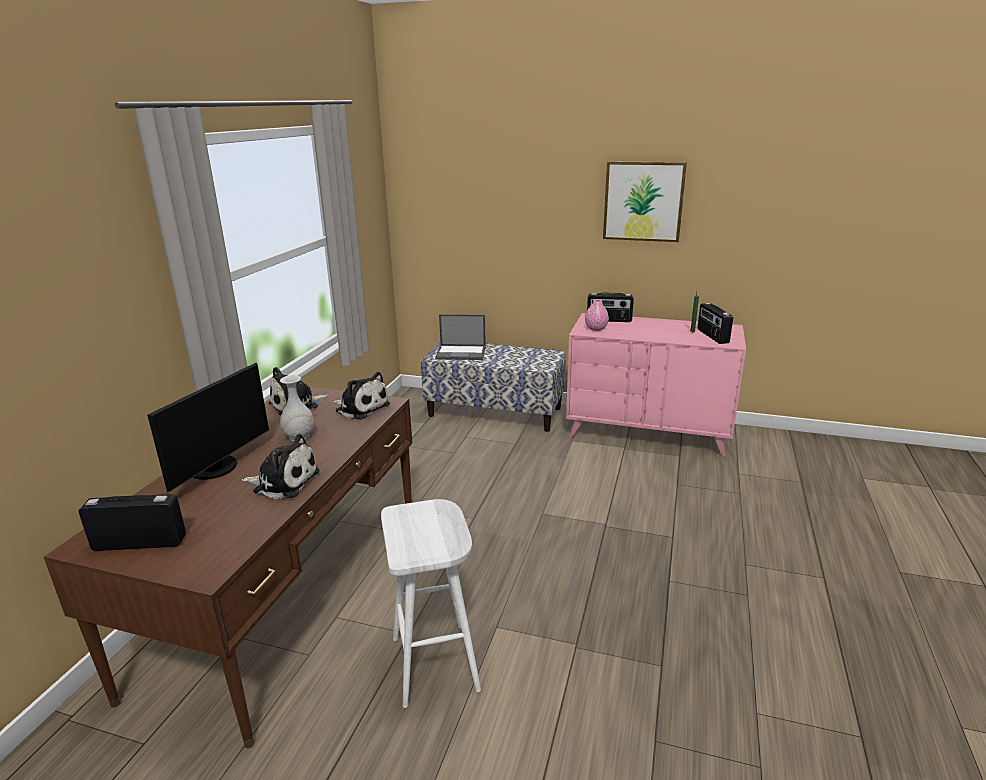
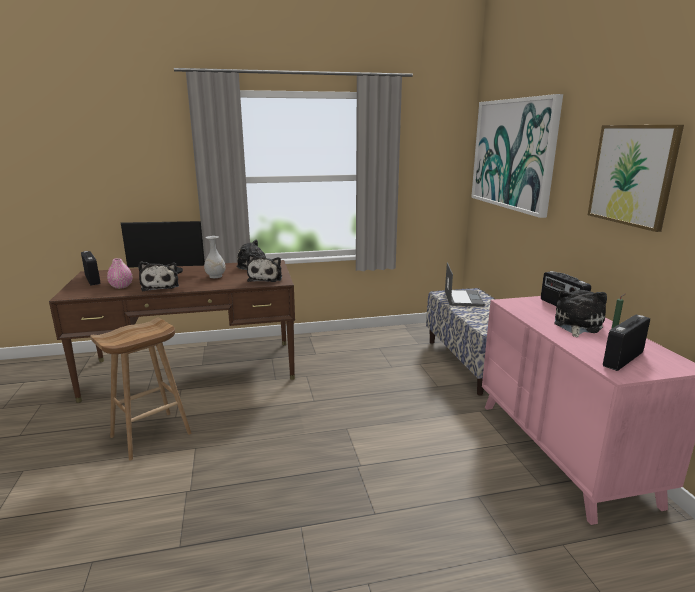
camera: 60 degrees right, 5 degrees down
white stool [381,499,481,708] -> brown stool [90,318,191,461]
laptop [435,314,486,360] -> laptop turned 150 degrees counterclockwise [445,263,485,306]
pink vase [585,299,609,331] -> pink vase moved to [107,258,132,289]
none -> picture [471,94,563,218]
none -> plush toy [554,290,607,337]

